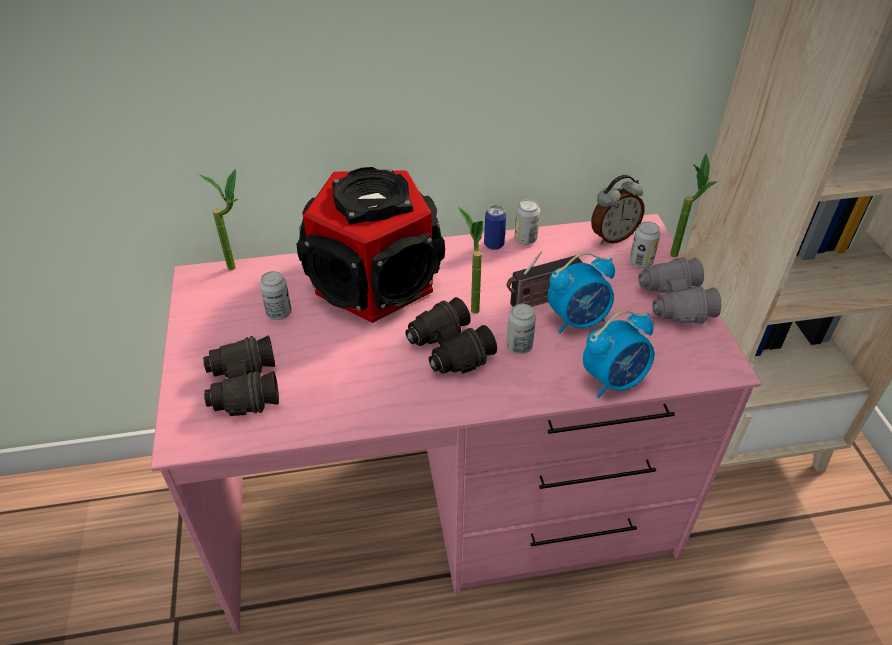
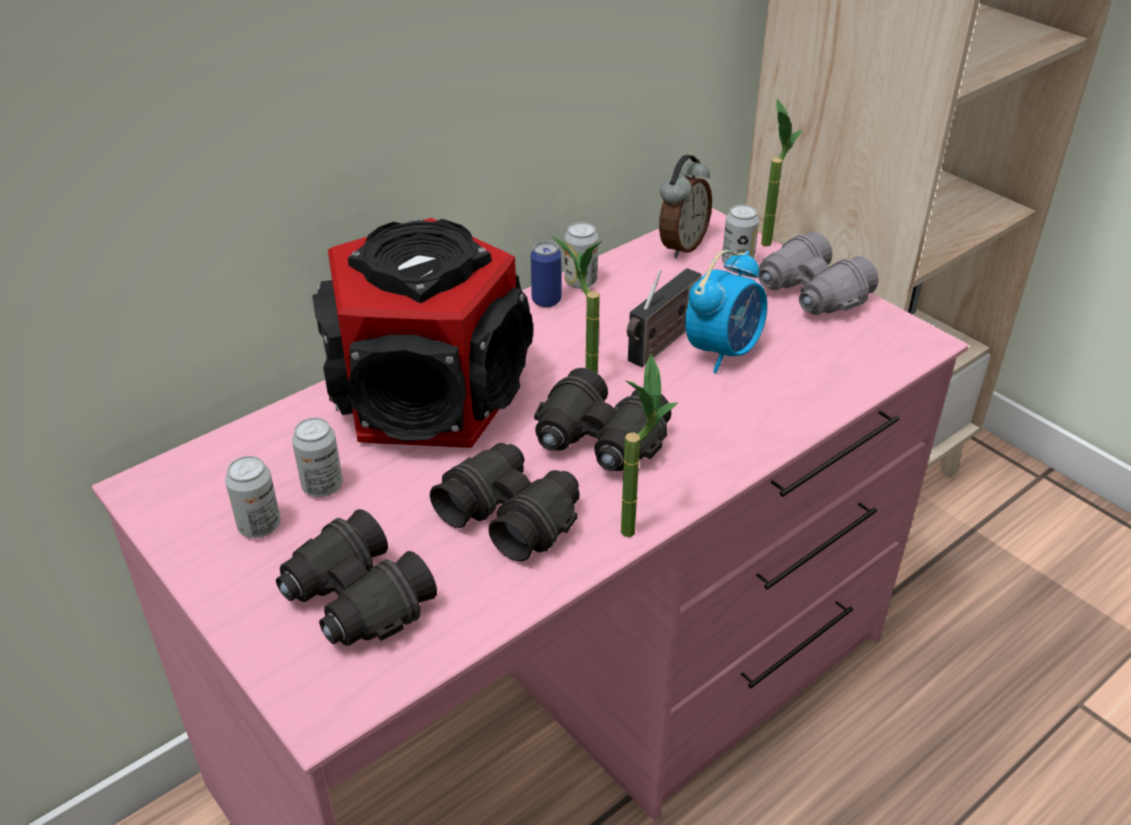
camera: 30 degrees left, 5 degrees down
potted plant [200,169,239,270] -> potted plant moved to [621,354,678,537]
can [506,304,536,354] -> can moved to [225,456,281,538]
alarm clock [583,311,654,398] -> none
none -> black binoculars [430,443,580,561]

